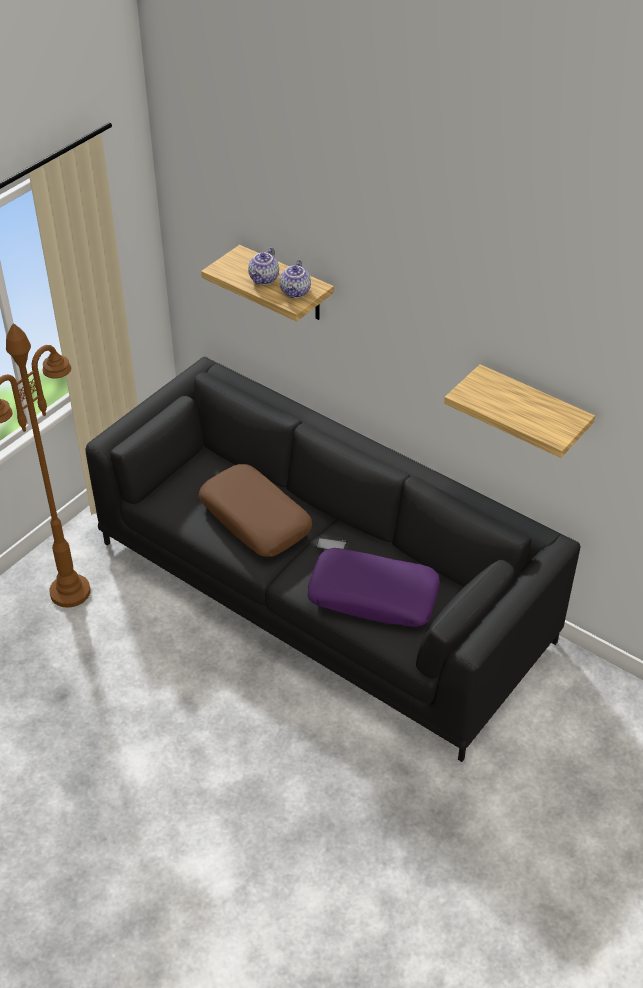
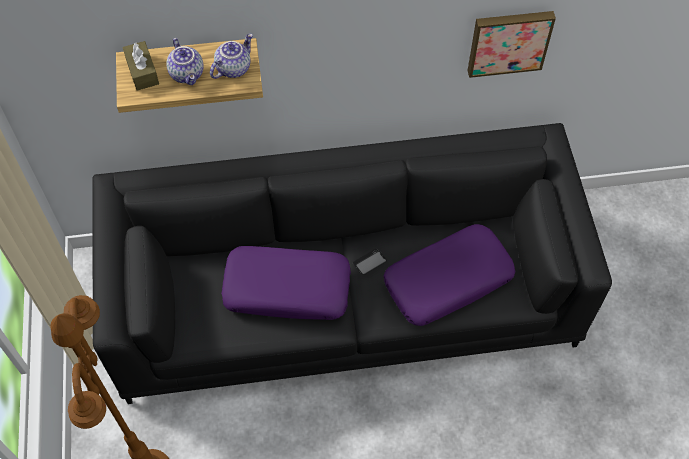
camera: 45 degrees left, 15 degrees up
brown pillow [199,464,312,557] -> purple pillow [221,246,351,320]
teapot [280,260,311,298] -> teapot turned 105 degrees counterclockwise [210,33,253,79]
shelf [444,364,595,458] -> picture [467,11,556,78]
none -> brown tissue box [122,41,159,91]

